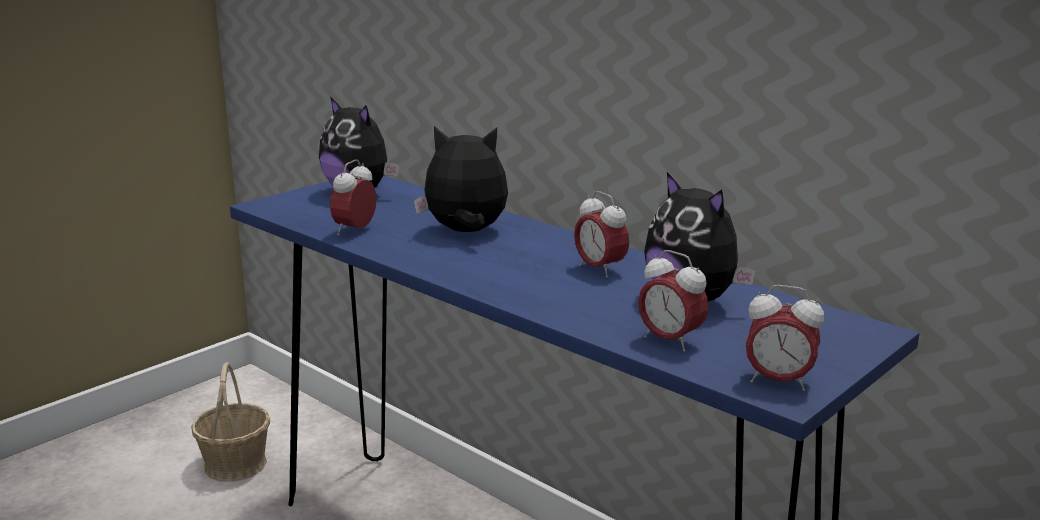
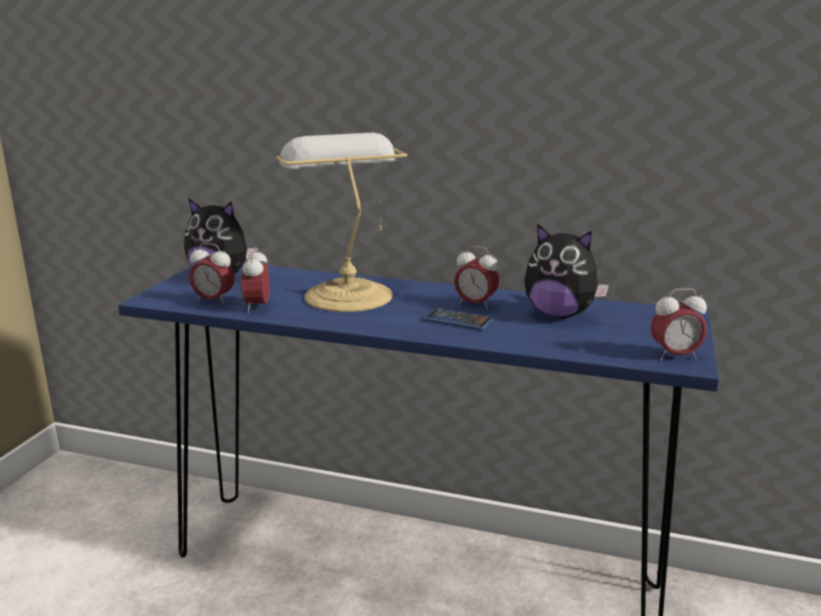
camera: 25 degrees left, 0 degrees up
basket [191,362,270,482] -> none
plush toy [414,126,508,232] -> table lamp [276,133,407,312]
alarm clock [638,250,709,352] -> alarm clock moved to [189,243,235,305]
none -> phone [424,308,494,330]

